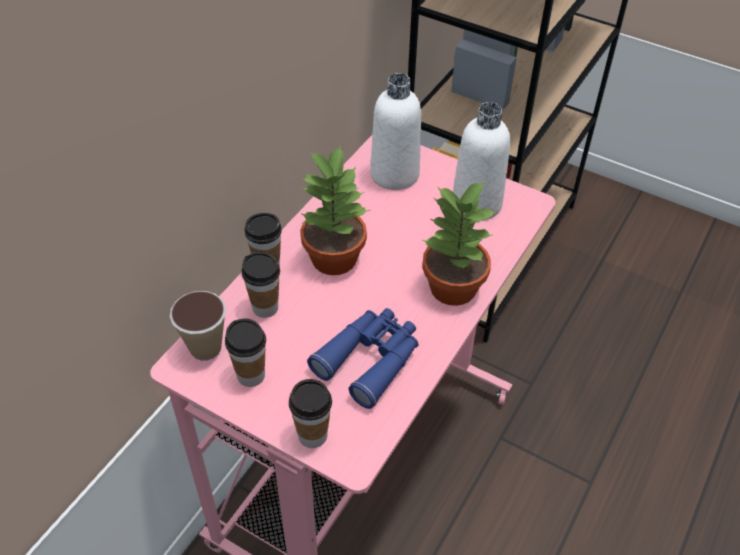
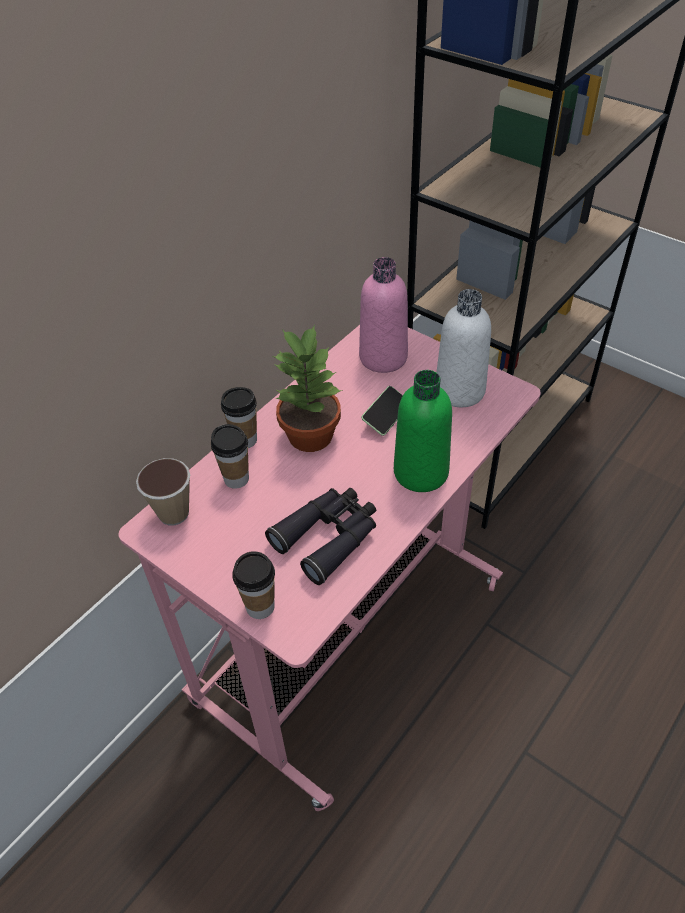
camera: 10 degrees right, 0 degrees up
cup [225,318,266,387] -> none
blue binoculars [307,308,419,409] -> black binoculars [265,488,376,585]
white bottle [370,73,421,190] -> pink bottle [359,257,408,373]
potted plant [422,180,496,306] -> green bottle [394,370,452,492]
none -> phone [361,386,403,436]

